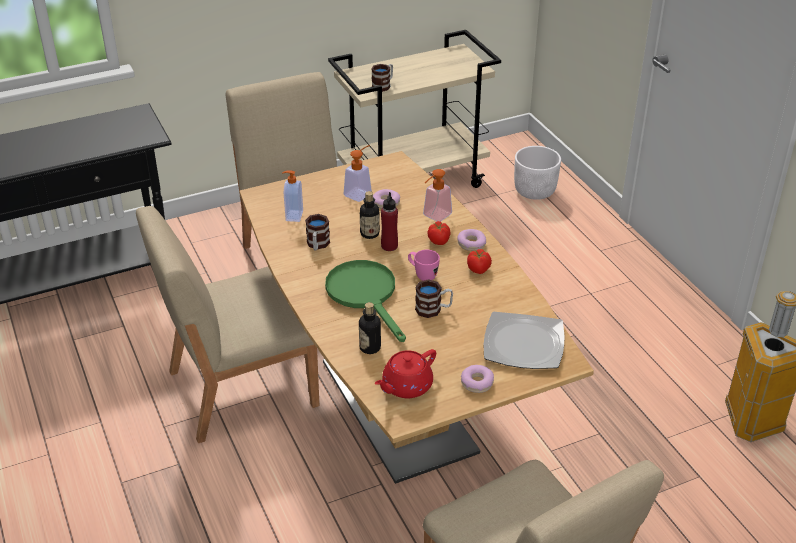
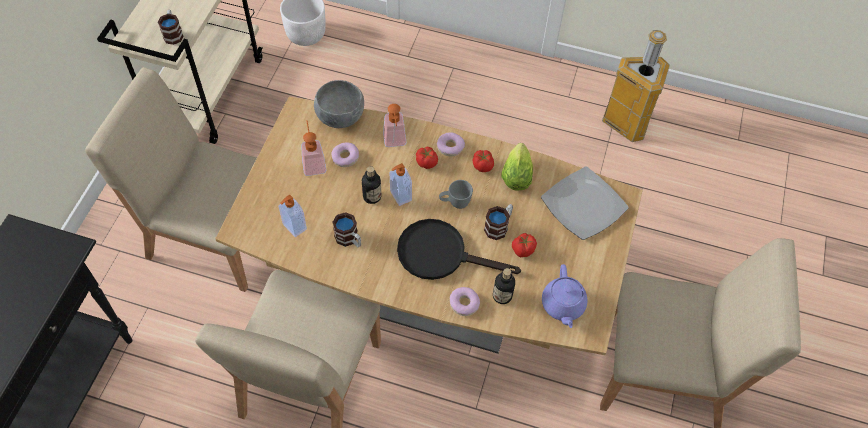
camera: 50 degrees left, 20 degrees up
green frying pan [325,260,406,342] -> black frying pan [397,219,521,280]
red teapot [375,349,436,398] -> purple teapot [542,264,587,328]
red bottle [381,192,398,251] -> soap dispenser [390,163,412,206]
pink mug [408,250,440,281] -> grey mug [439,180,473,209]
donut [461,365,494,393] -> donut moved to [450,287,480,316]
none -> grey bowl [314,80,364,128]
none -> lettuce [501,143,533,191]
none -> tomato [512,233,537,257]

